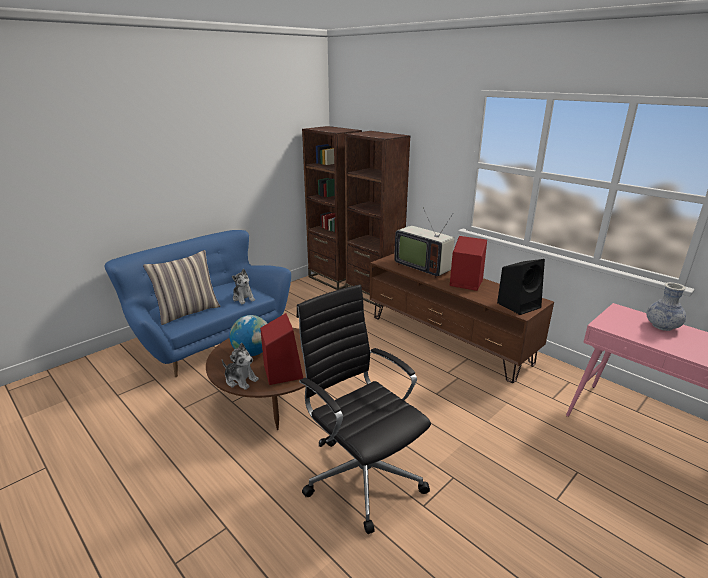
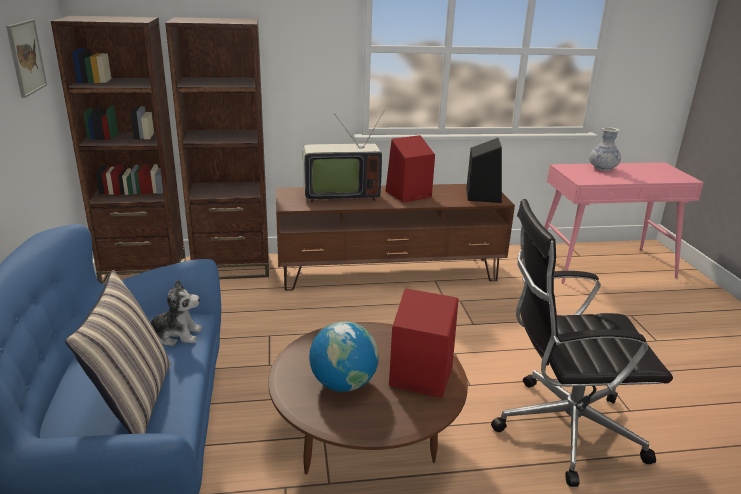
camera: 55 degrees left, 0 degrees up
plush toy [222,343,259,390] -> none
none -> picture [6,19,47,98]

